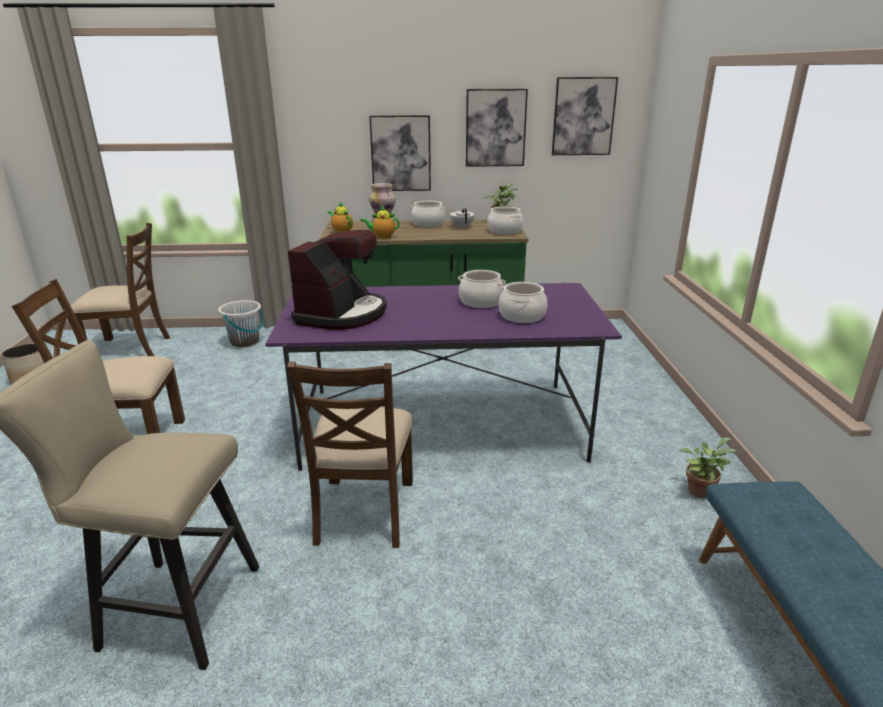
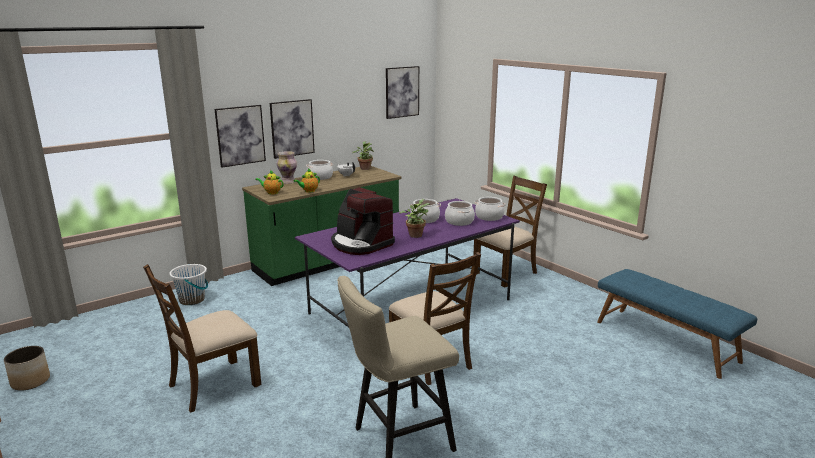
camera: 35 degrees left, 5 degrees down
brown chair [71,223,170,356] -> brown chair moved to [473,175,547,287]
coffee machine [288,230,387,330] -> coffee machine turned 150 degrees clockwise [331,187,395,255]
picture [466,89,528,167] -> picture moved to [215,105,266,168]
cooking pot [487,206,523,235] -> cooking pot moved to [475,197,506,221]
potted plant [679,437,737,498] -> potted plant moved to [399,199,430,238]

